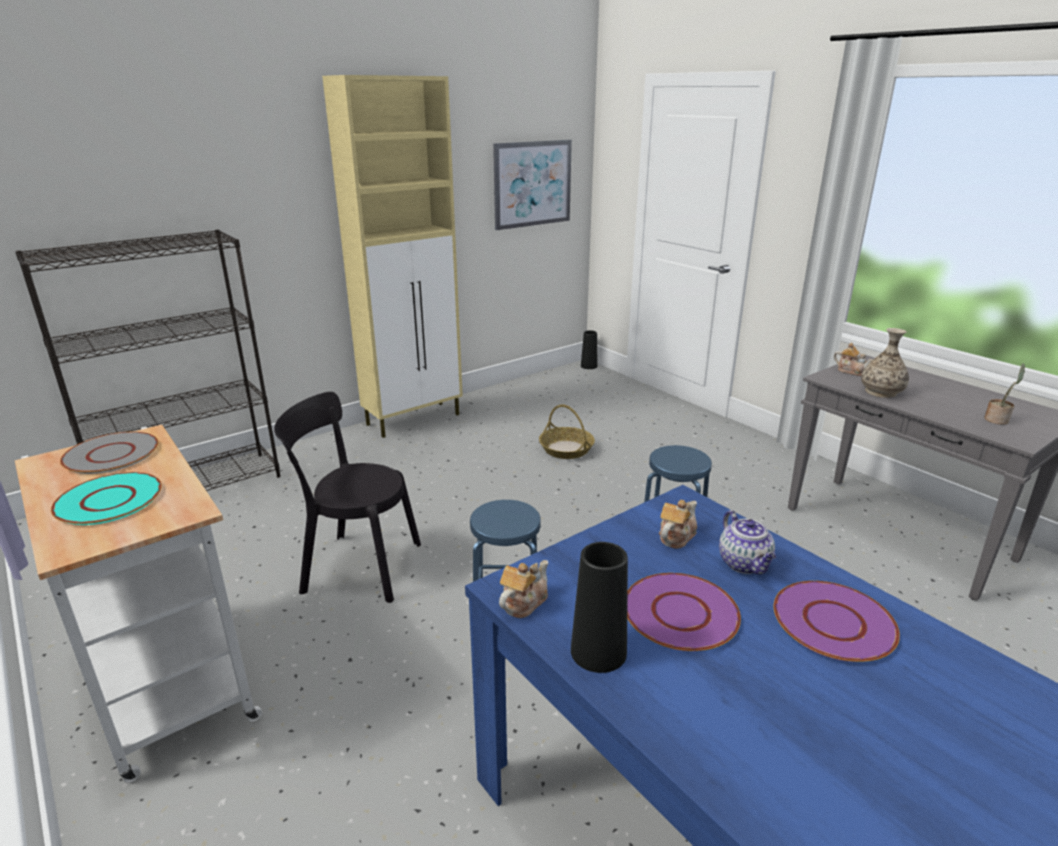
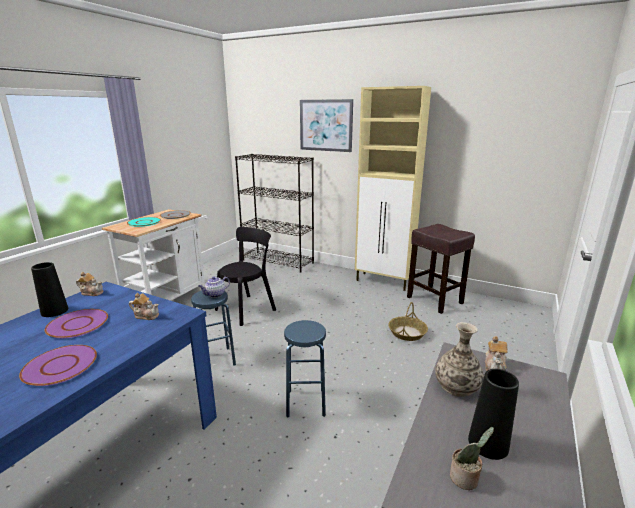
camera: 65 degrees right, 5 degrees down
black chair [274,392,421,603] -> black chair turned 60 degrees clockwise [215,227,276,326]
picture [493,140,572,230] -> picture moved to [300,99,353,152]
black vase [581,330,598,369] -> black vase moved to [468,369,519,460]
teapot [719,510,776,575] -> teapot moved to [198,277,230,298]
none -> brown stool [407,224,475,314]

